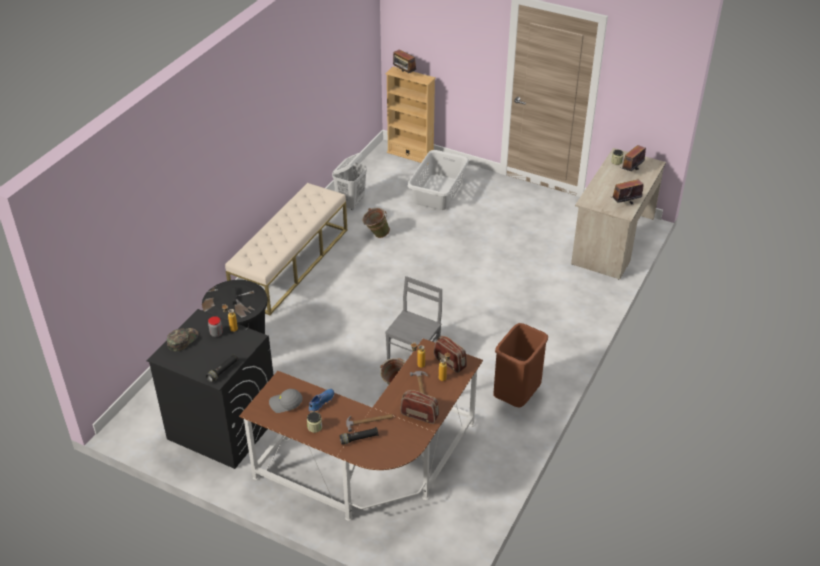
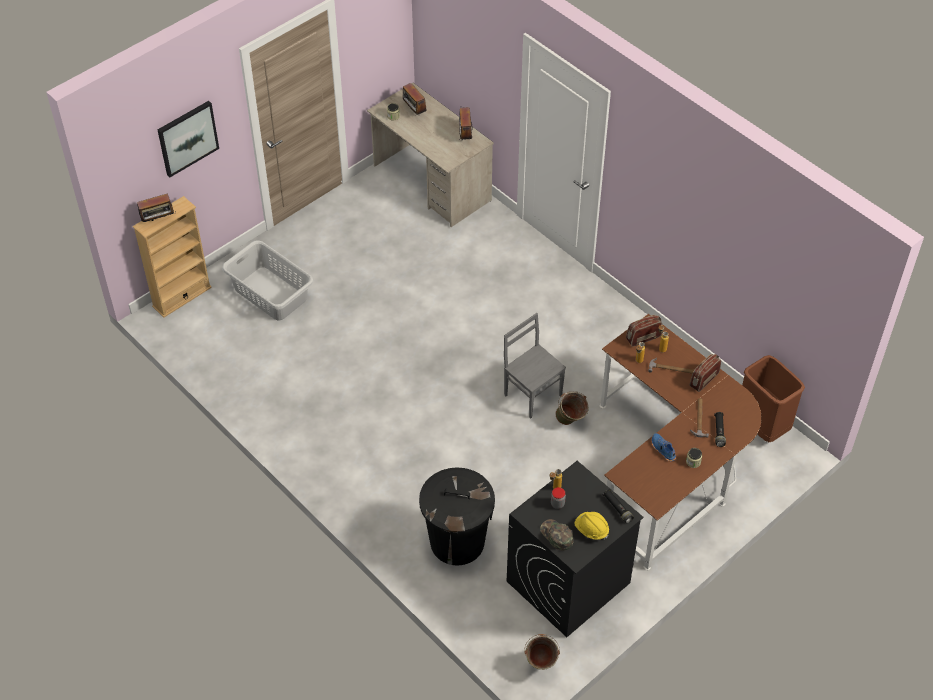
camera: 70 degrees left, 10 degrees up
beige bench [225,183,347,315] -> none
grey cap [269,389,303,413] -> none
white laundry basket [332,153,367,210] -> none
green bucket [363,208,390,238] -> green bucket moved to [524,634,560,670]
brown trash can [493,323,548,408] -> brown trash can moved to [742,355,805,442]
none -> picture [158,101,219,177]
none -> yellow hard hat [574,512,609,540]

